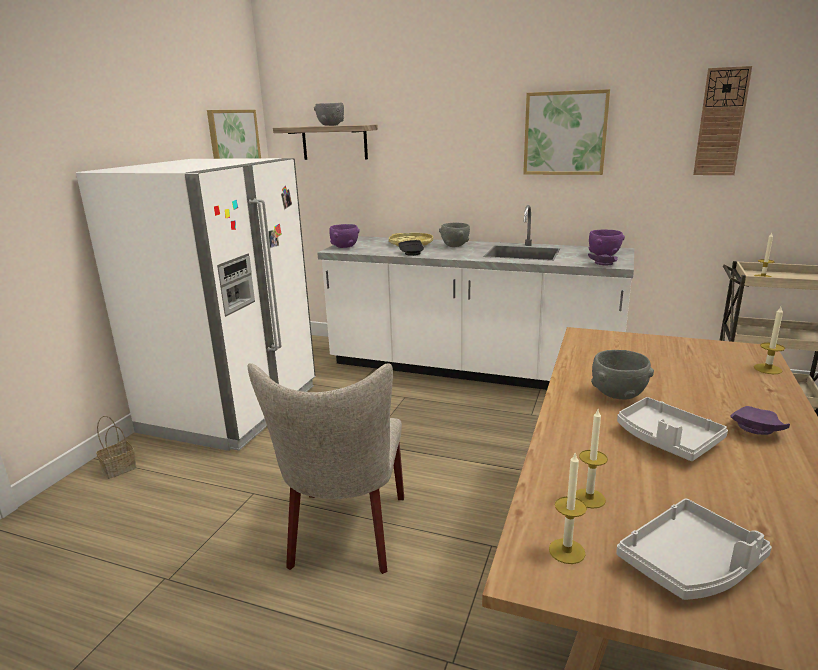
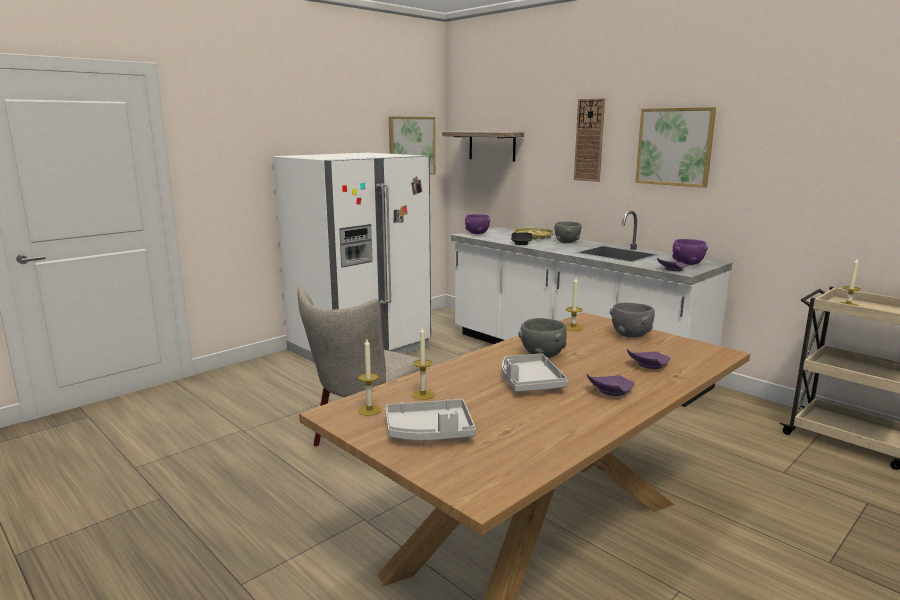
camera: 25 degrees right, 5 degrees down
basket [96,416,137,479] -> none
grey bowl [314,103,344,126] -> grey bowl moved to [610,303,655,338]
wall clock [693,66,752,175] -> wall clock moved to [574,98,605,182]
candle [754,307,785,374] -> candle moved to [566,278,583,331]
none -> purple plate [627,349,670,369]

